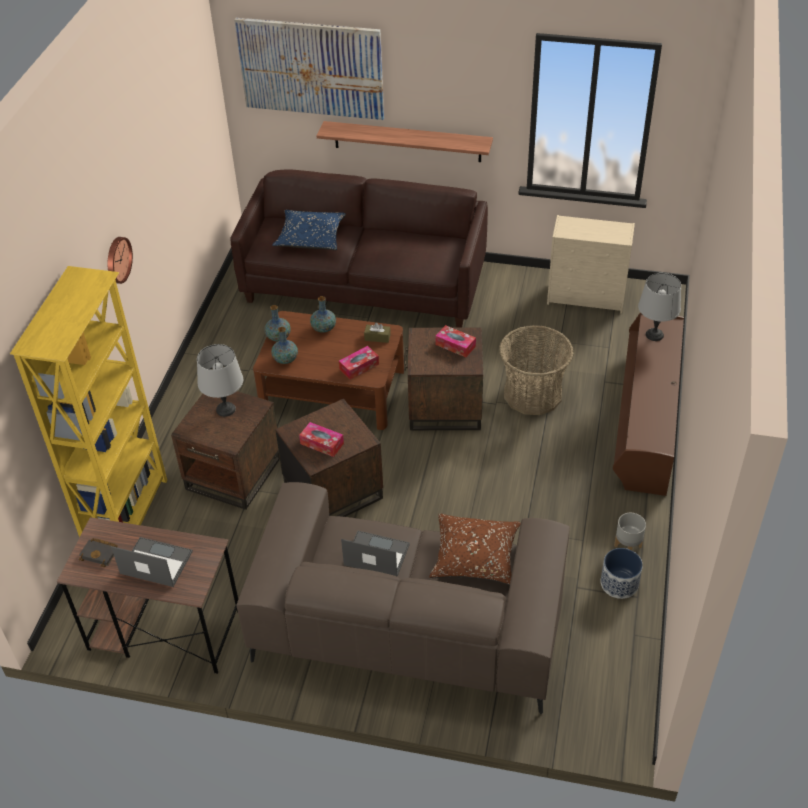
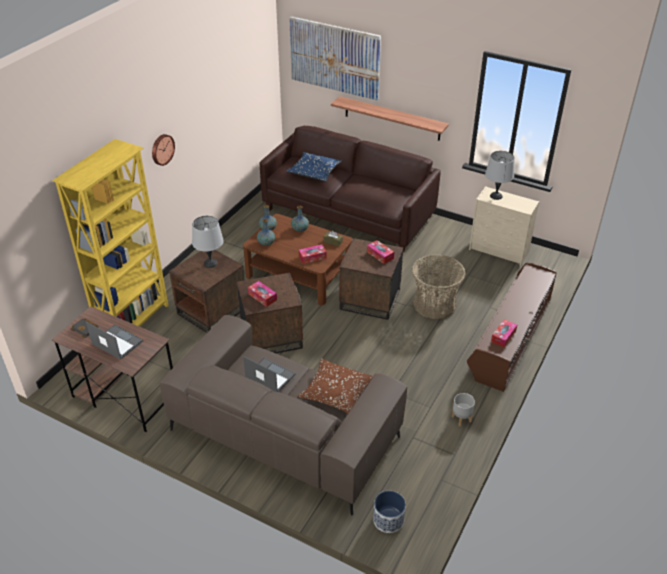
camera: 15 degrees right, 5 degrees down
planter [601,548,643,599] -> planter moved to [373,491,406,533]
grey table lamp [638,273,681,341] -> grey table lamp moved to [485,151,515,200]
none -> tissue box [491,319,517,347]

